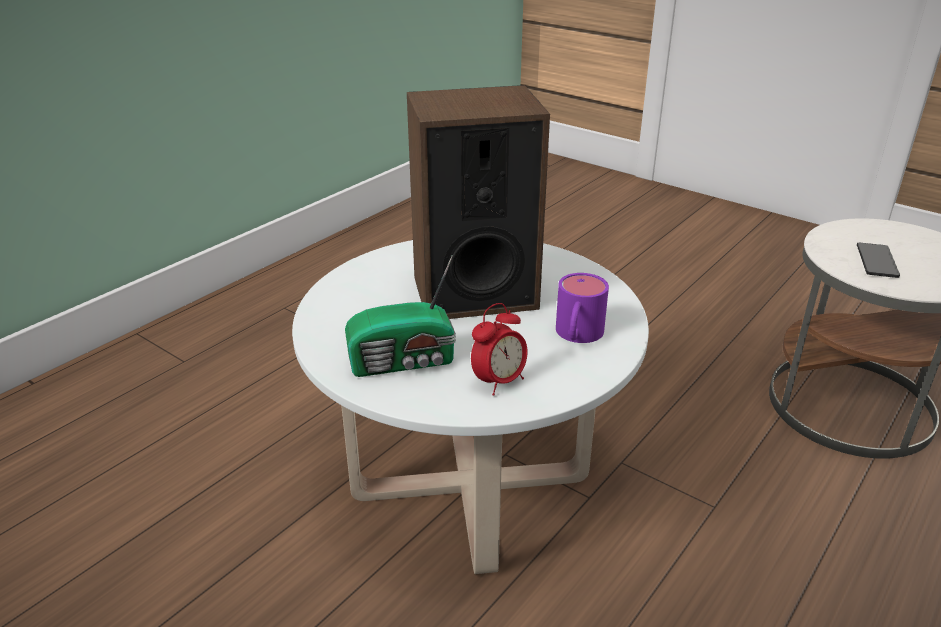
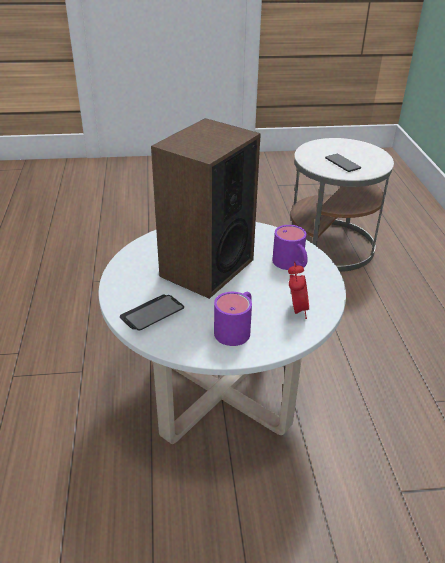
camera: 45 degrees left, 5 degrees up
radio [345,255,456,377] -> purple mug [214,292,252,346]
none -> phone [120,294,184,331]

